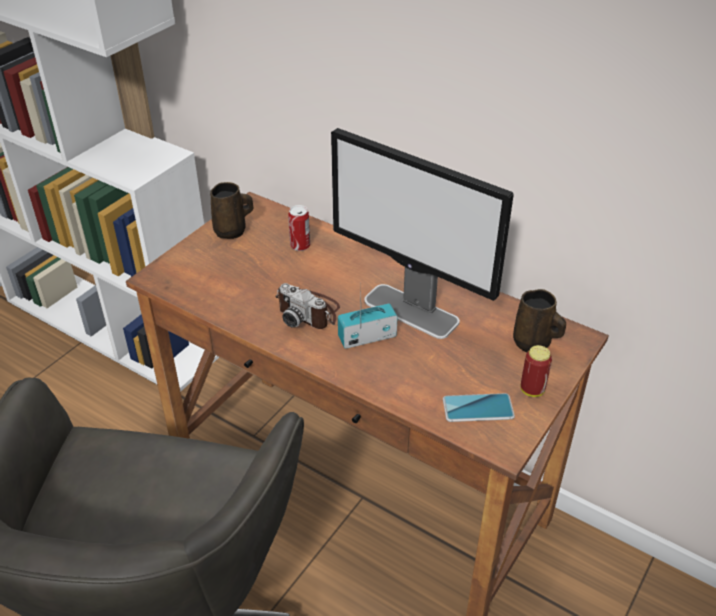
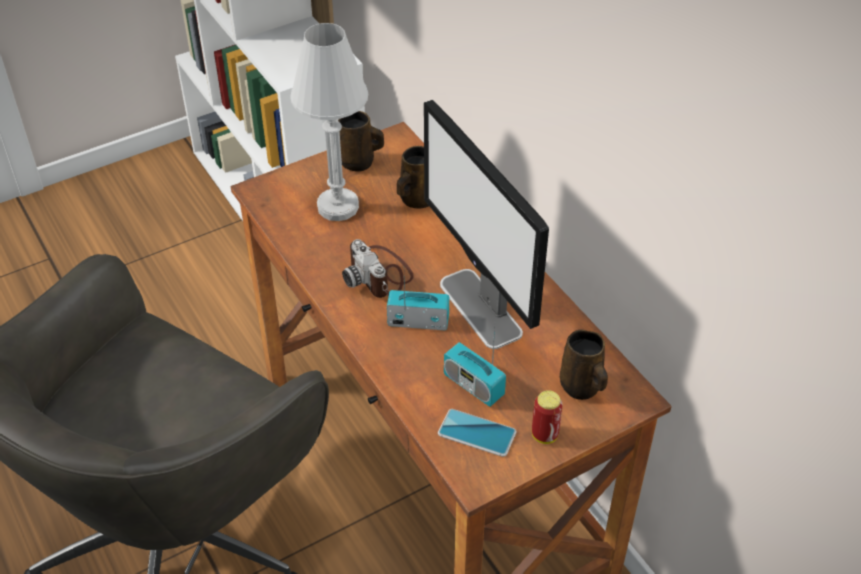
camera: 25 degrees right, 5 degrees up
can [288,205,310,251] -> brown mug [397,146,429,209]
none -> white table lamp [290,23,368,221]
none -> radio [444,327,506,407]

